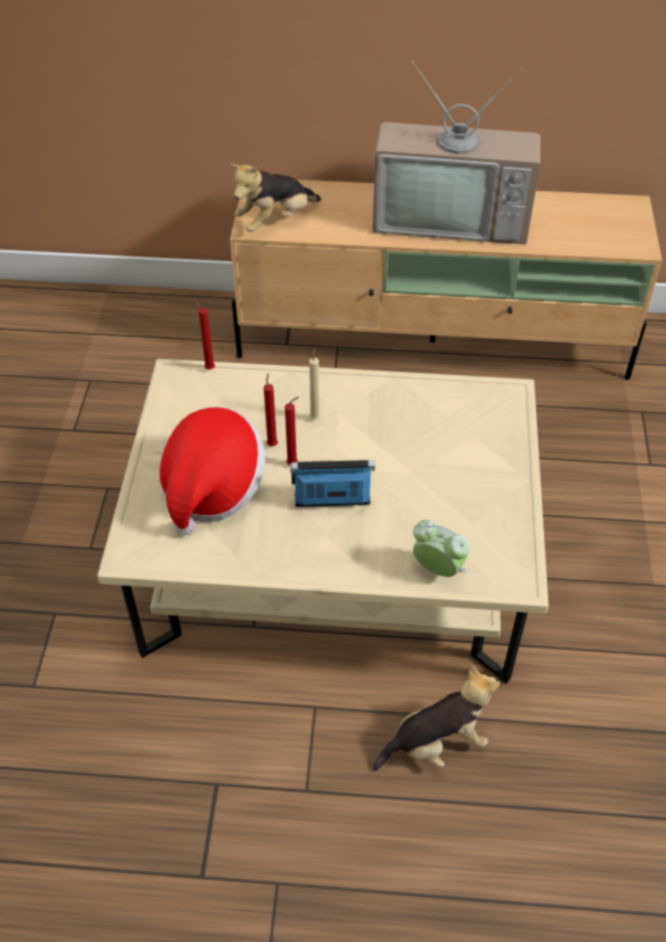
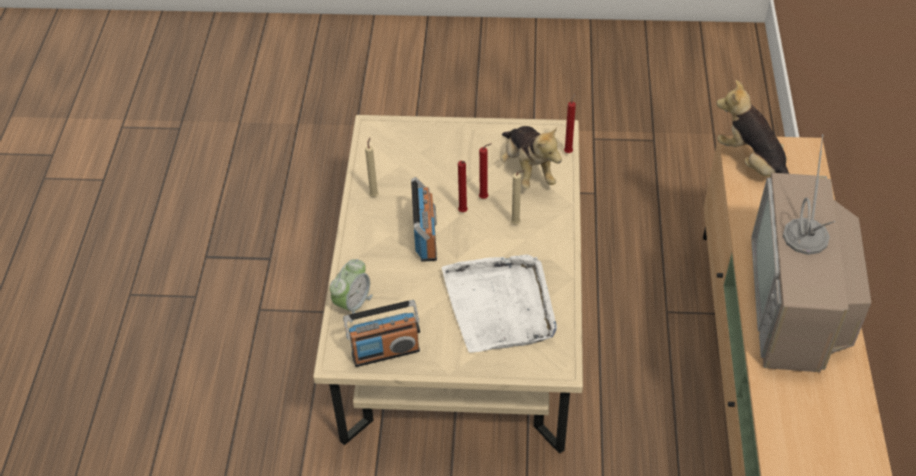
camera: 90 degrees right, 0 degrees up
hat [159,406,265,536] -> none
plush toy [373,665,500,771] -> plush toy moved to [500,126,562,189]
none -> radio [343,300,420,367]
none -> beige candle [365,137,379,197]
none -> white tray [442,255,557,353]

